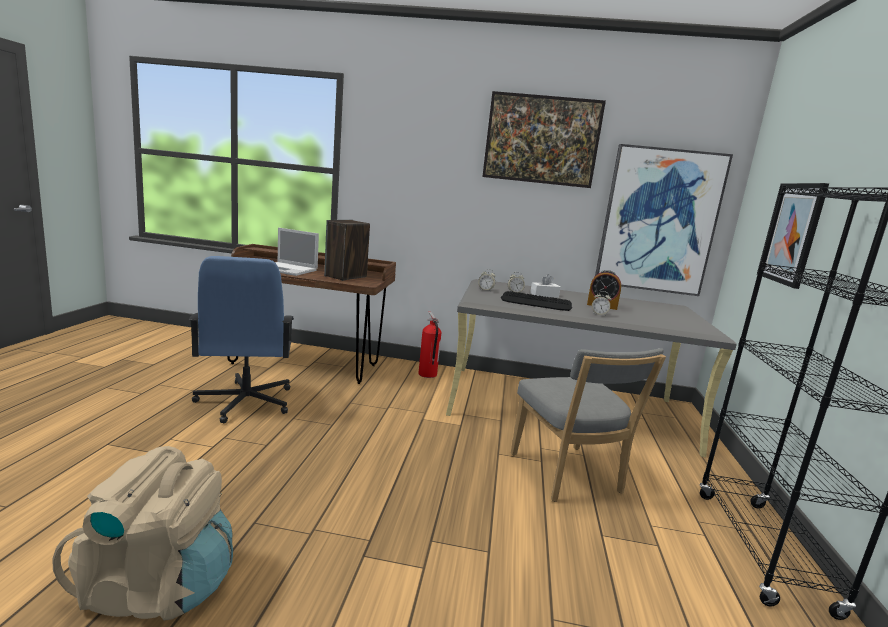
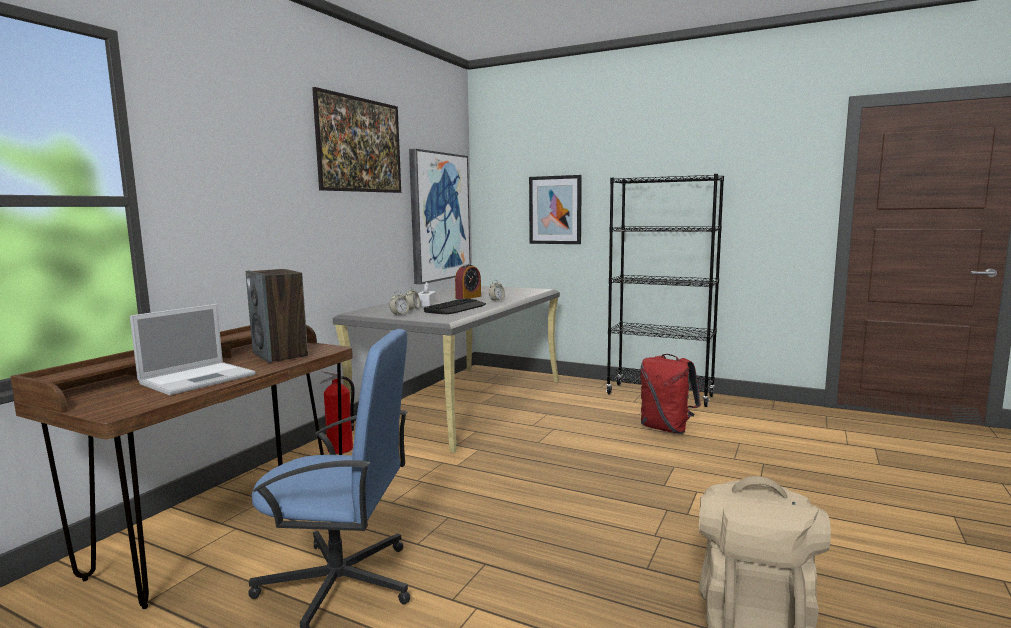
camera: 70 degrees left, 5 degrees down
grey chair [511,348,666,502] -> none
none -> red backpack [640,354,701,434]

